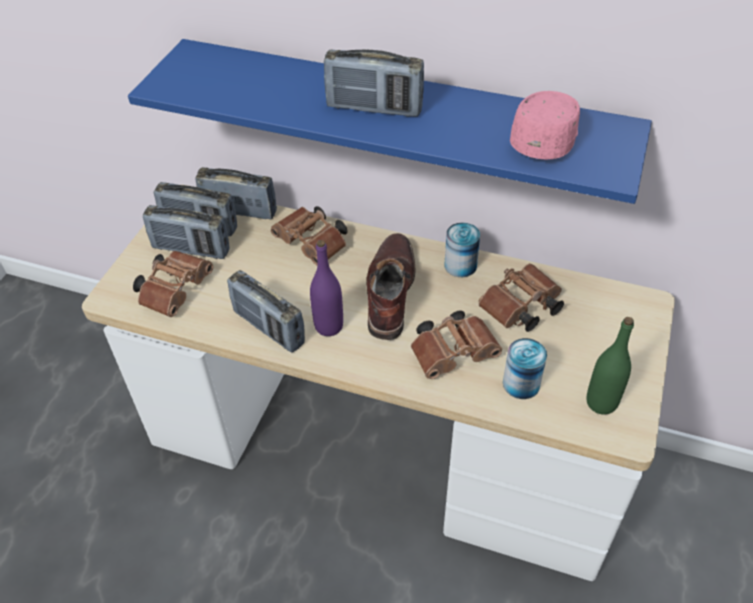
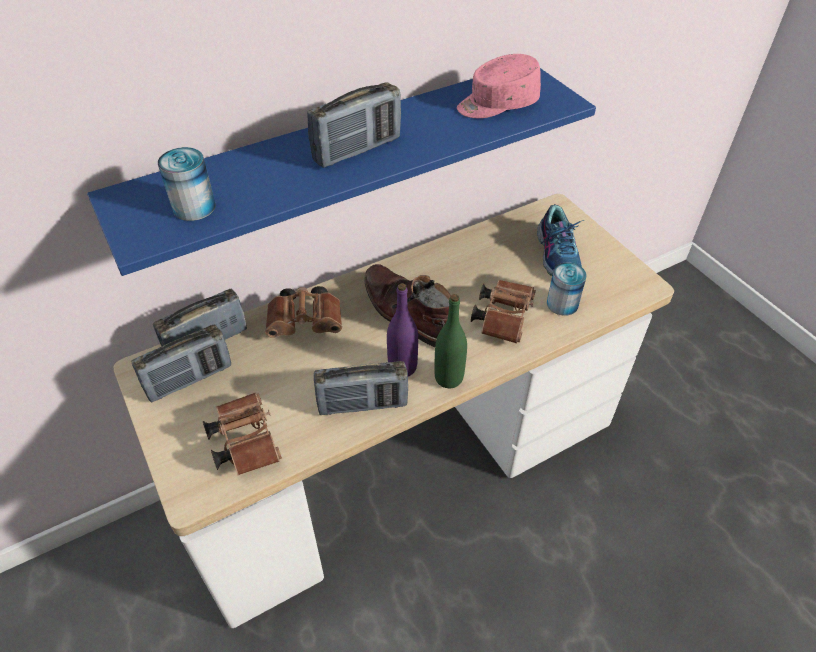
camera: 50 degrees left, 0 degrees up
radio [143,205,230,259] -> none
can [444,223,480,277] -> can moved to [158,147,216,221]
brown binoculars [478,263,564,332] -> none
pink cap [510,91,580,160] -> pink cap turned 90 degrees counterclockwise [457,54,541,118]
green bottle [587,317,634,415] -> green bottle moved to [434,294,467,388]
none -> shoe [537,204,584,276]

